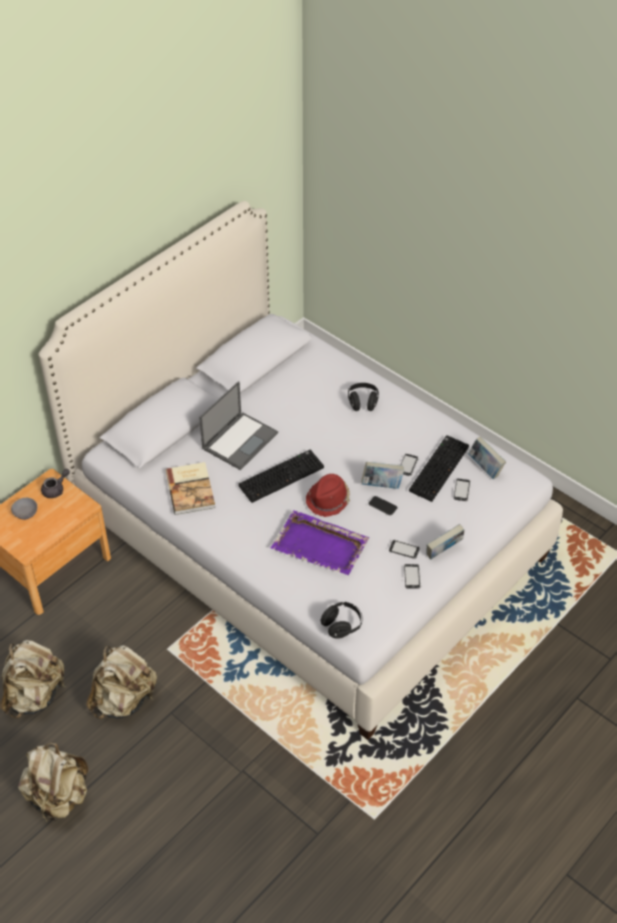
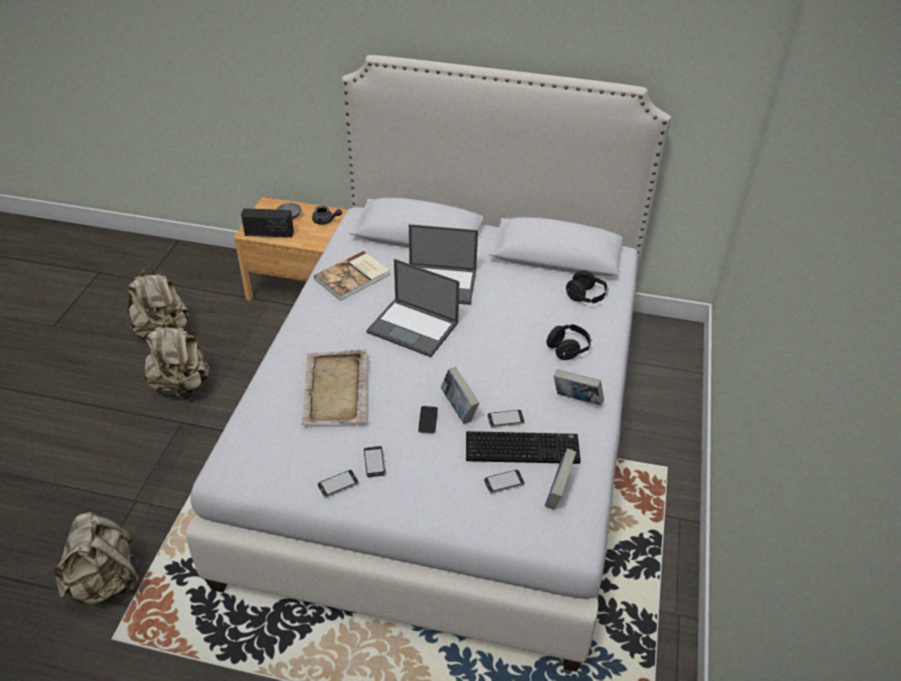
camera: 60 degrees right, 5 degrees down
beige backpack [18,743,88,822] -> beige backpack moved to [50,512,139,605]
keyboard [238,450,324,503] -> laptop [367,259,460,357]
purple tray [271,510,369,575] -> beige tray [302,350,367,425]
red hat [306,474,350,517] -> none
black headphones [321,602,363,638] -> black headphones moved to [566,270,608,304]
book [427,524,464,560] -> book moved to [553,369,604,405]
none -> radio [241,209,294,237]

